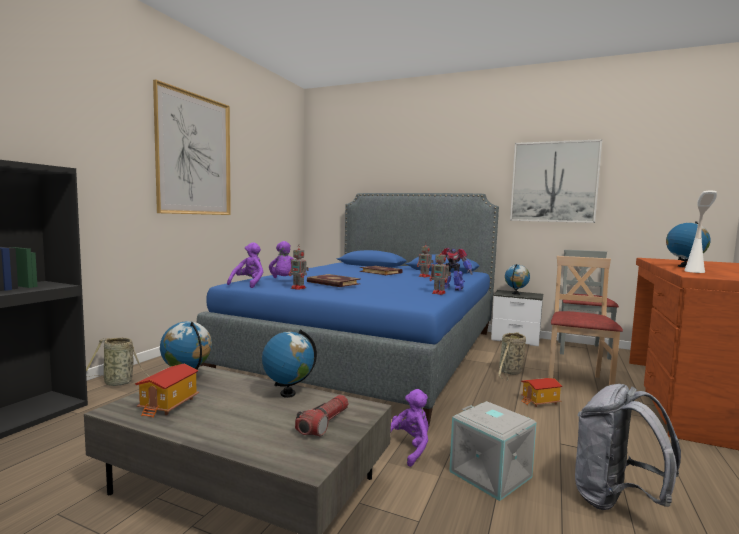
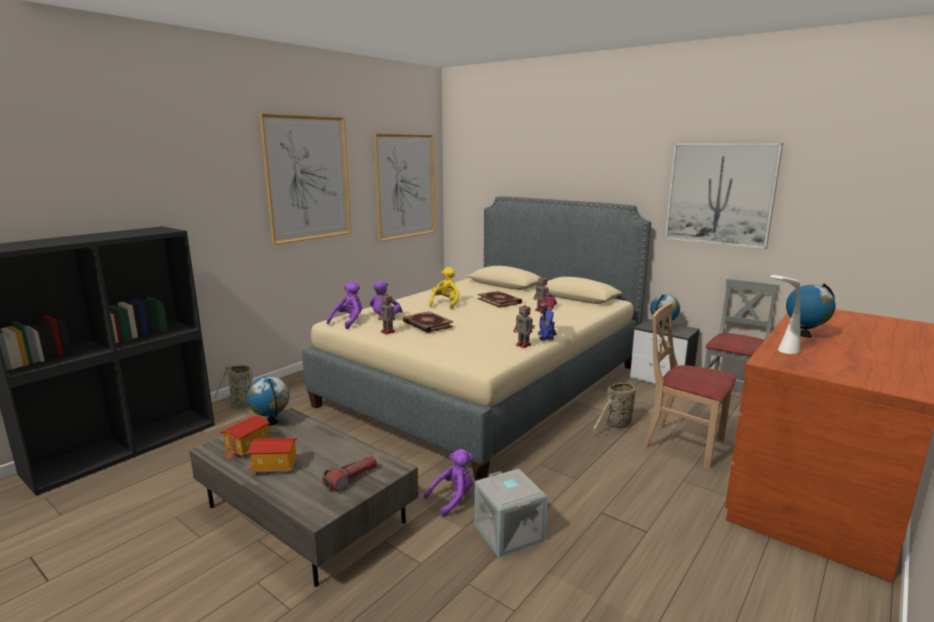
camera: 15 degrees right, 10 degrees up
blue bed [197,193,499,425] -> beige bed [302,196,651,480]
globe [262,329,317,398] -> none
toy robot [435,248,473,291] -> toy robot turned 45 degrees clockwise [538,293,557,341]
toy house [521,378,562,407] -> toy house moved to [247,438,298,474]
beige chair [548,256,623,385] -> beige chair turned 90 degrees counterclockwise [643,303,736,469]
grey backpack [575,384,681,510] -> none
none -> picture [374,133,435,242]
none -> yellow plush toy [429,267,460,309]

